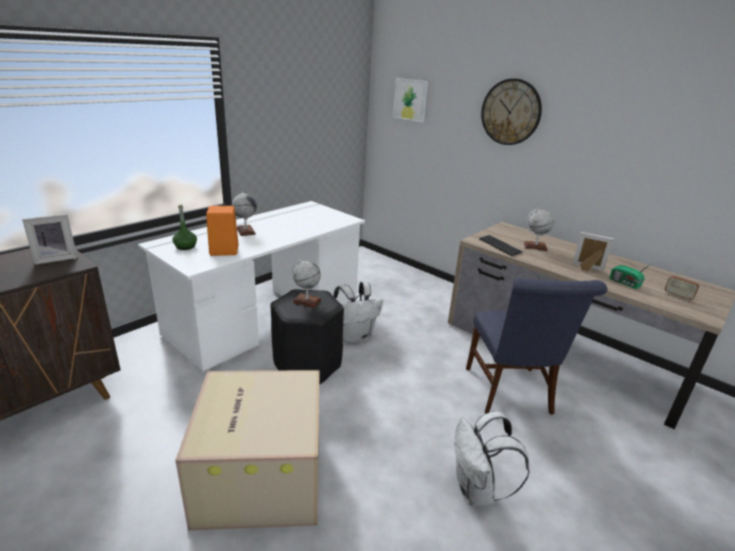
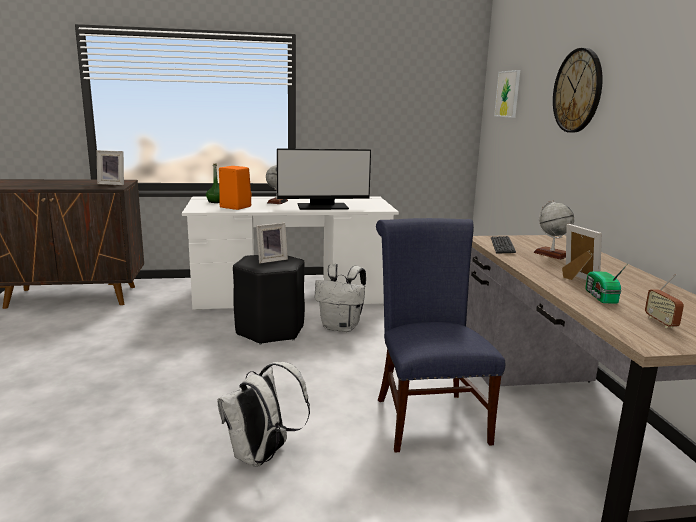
camera: 40 degrees right, 10 degrees down
cardboard box [175,370,320,530] -> none
globe [292,260,322,308] -> picture frame [256,223,288,263]
blue chair [466,278,607,415] -> blue chair turned 135 degrees clockwise [376,218,505,453]
none -> monitor [277,149,371,210]

